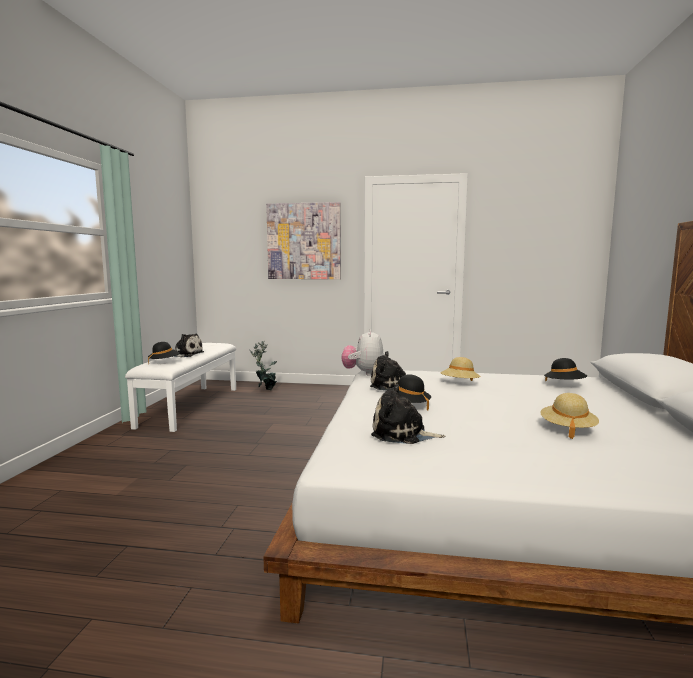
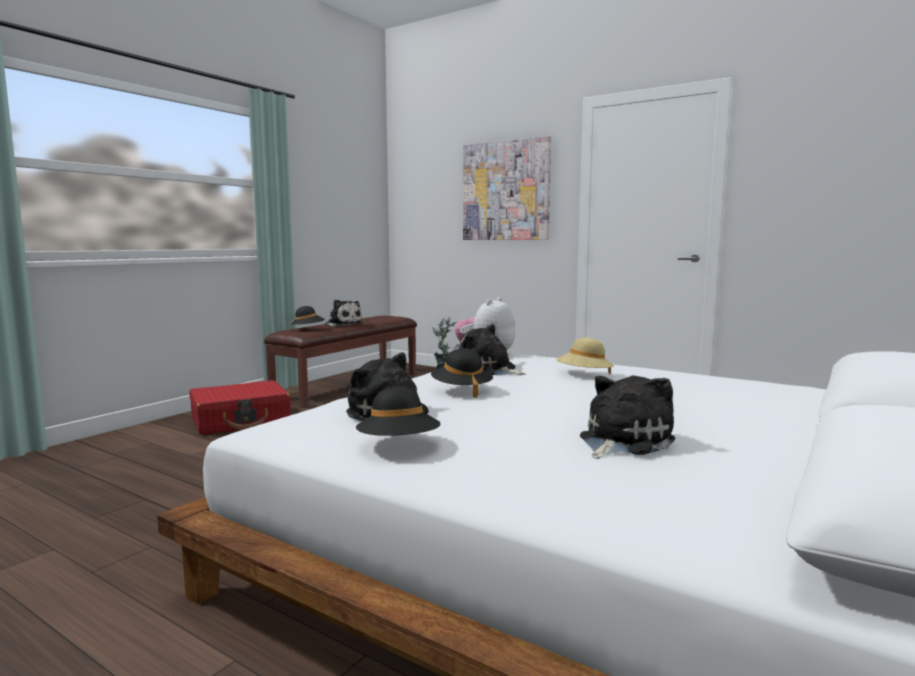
camera: 25 degrees right, 0 degrees up
white bench [125,343,236,432] -> brown bench [264,316,417,408]
beige hat [540,393,599,439] -> plush toy [580,375,675,459]
black hat [544,358,587,382] -> black hat moved to [356,387,440,436]
none -> red suitcase [189,380,291,435]

